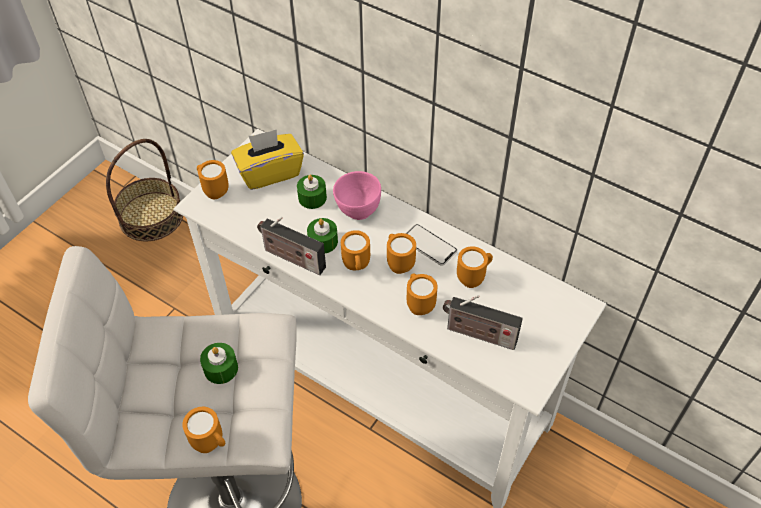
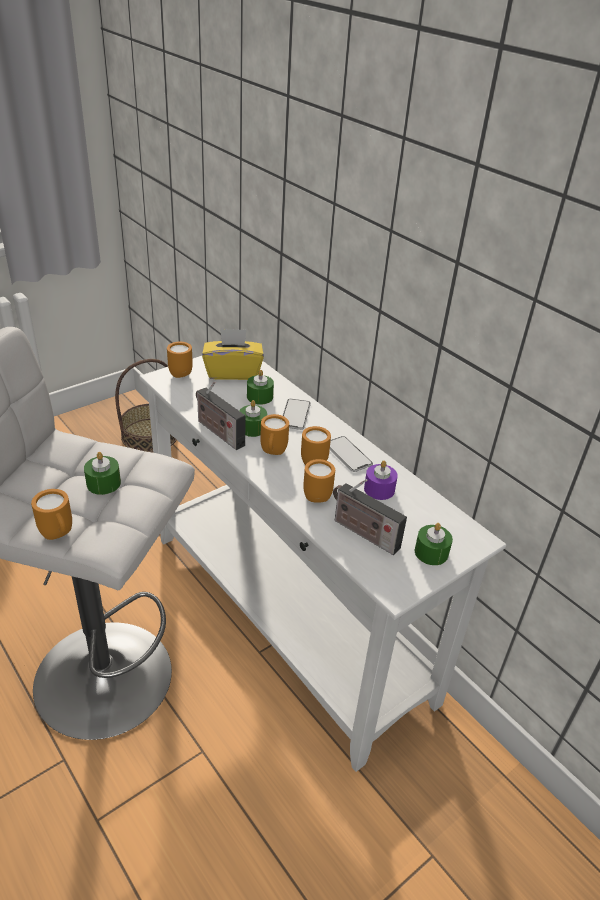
camera: 15 degrees right, 15 degrees down
pink bowl [333,171,381,220] -> phone [282,399,311,430]
orange mug [457,246,493,288] -> purple candle [364,460,398,500]
none -> green candle [415,523,453,565]

